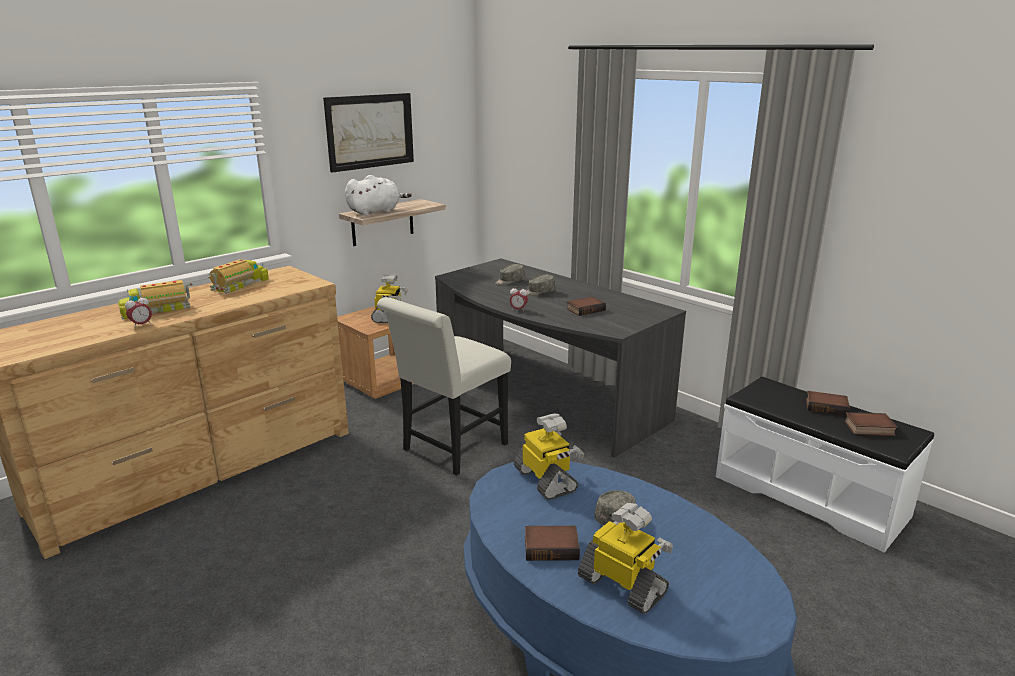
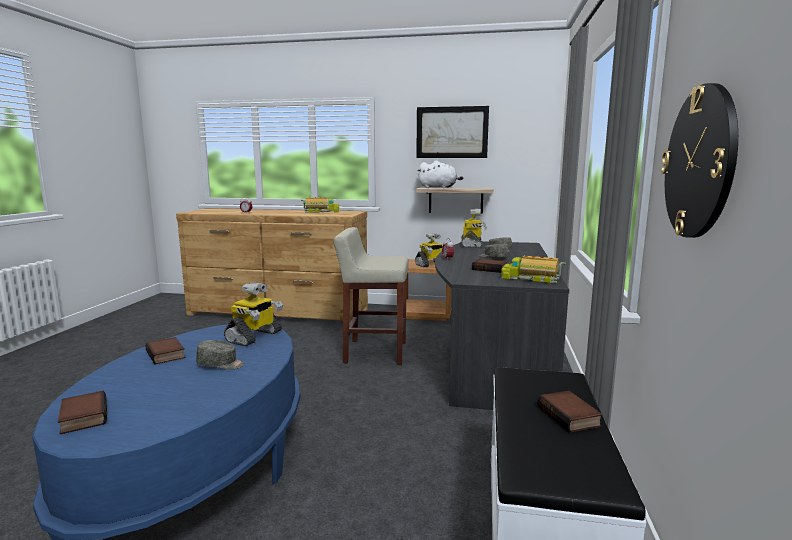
camera: 55 degrees right, 10 degrees down
toy truck [118,280,193,320] -> toy truck moved to [501,256,566,284]
white chair [377,297,511,476] -> beige stool [333,227,409,365]
toy robot [578,503,673,614] -> toy robot moved to [461,209,487,248]
book [844,412,898,436] -> book moved to [58,390,107,434]
none -> wall clock [661,83,738,238]

